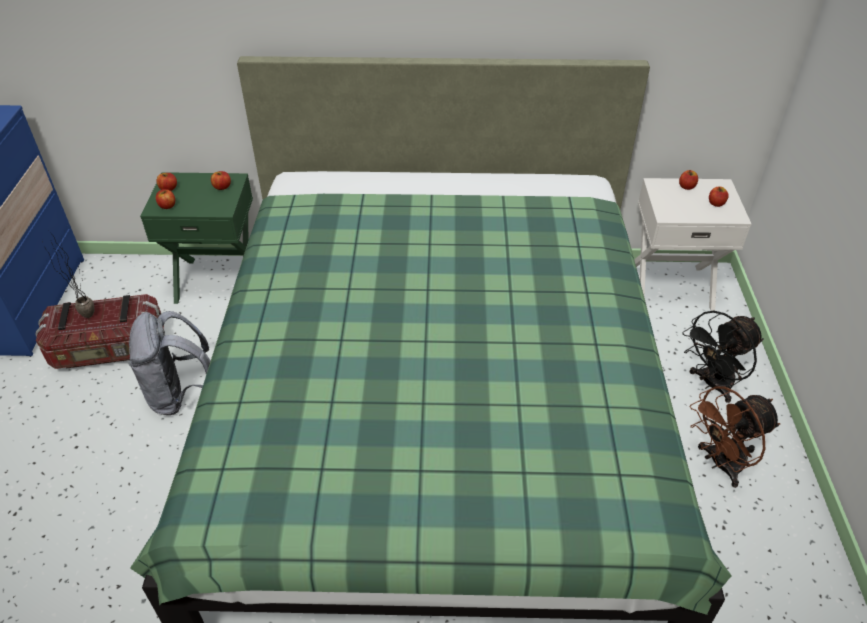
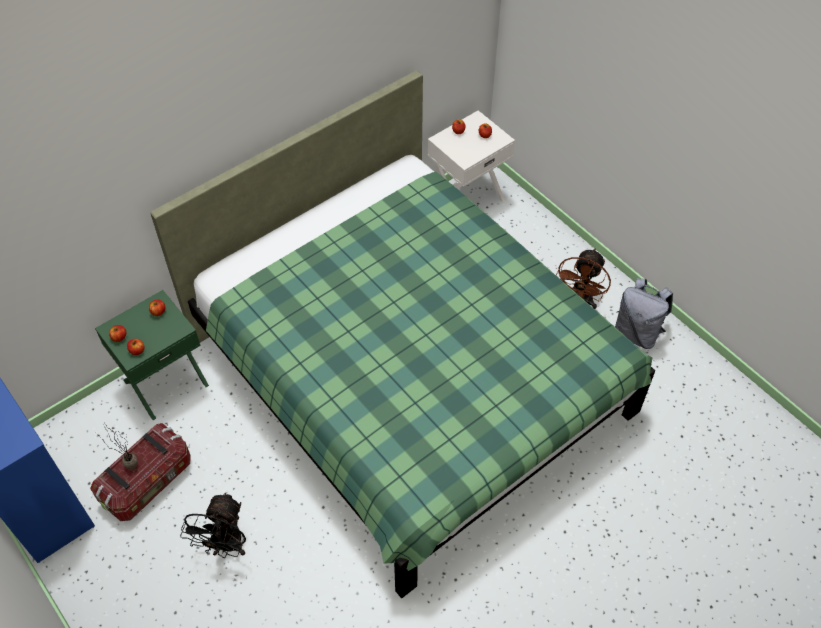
camera: 40 degrees left, 10 degrees up
grey backpack [128,311,210,415] -> grey backpack moved to [615,278,673,349]
black fan [683,311,764,403] -> black fan moved to [180,493,246,558]

